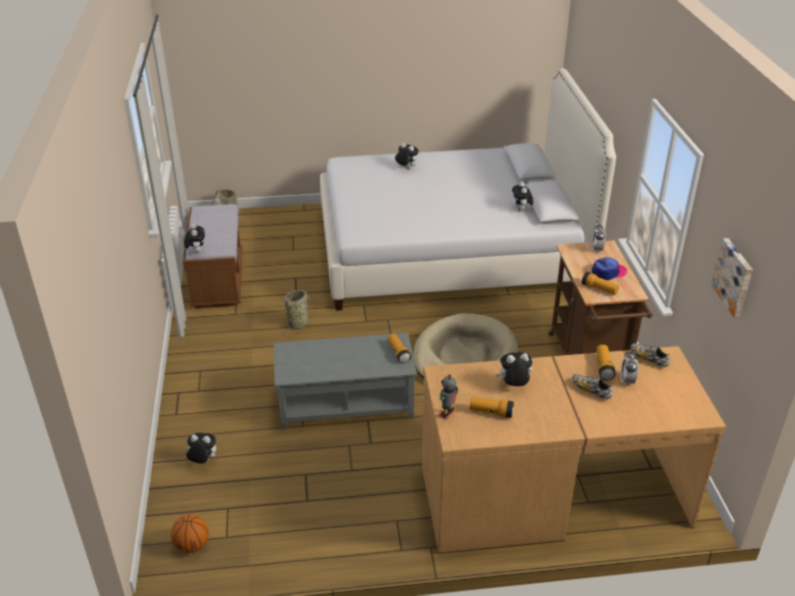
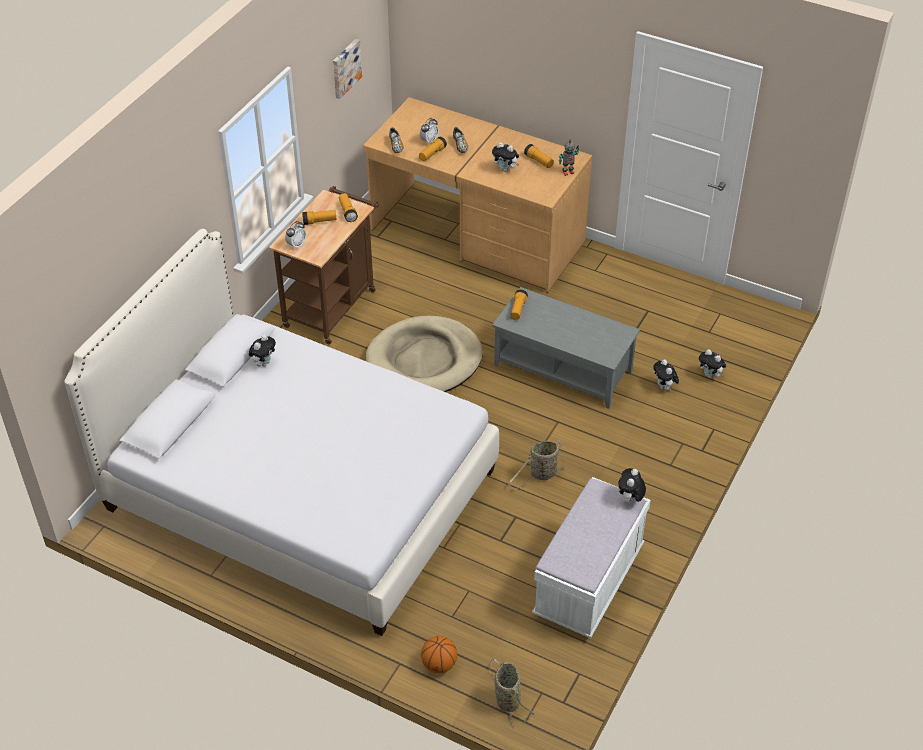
camera: 145 degrees left, 10 degrees up
basketball [171,515,209,553] -> basketball moved to [421,636,457,673]
brown bench [183,204,242,308] -> white bench [532,477,650,638]
plush toy [395,143,419,169] -> plush toy moved to [653,359,679,390]
cap [592,257,627,280] -> flashlight [302,210,336,225]

